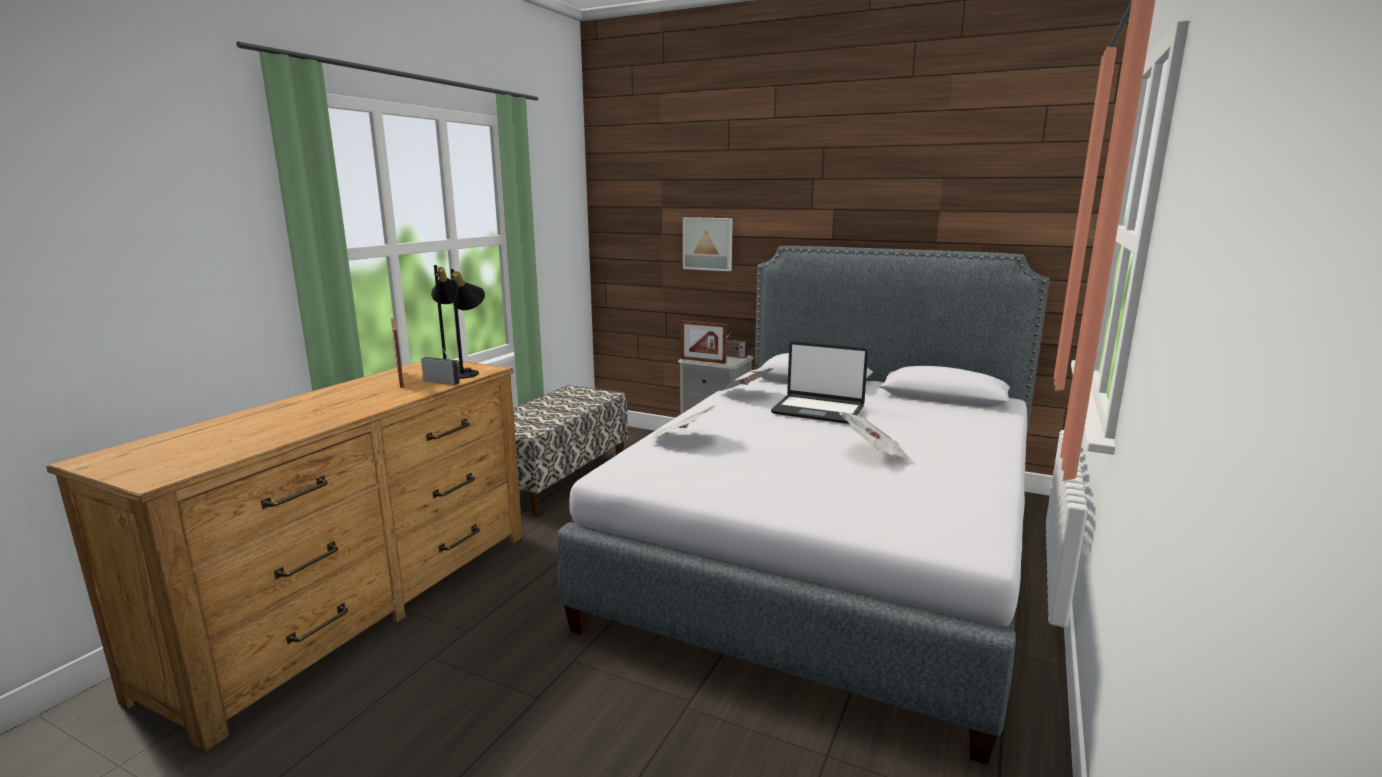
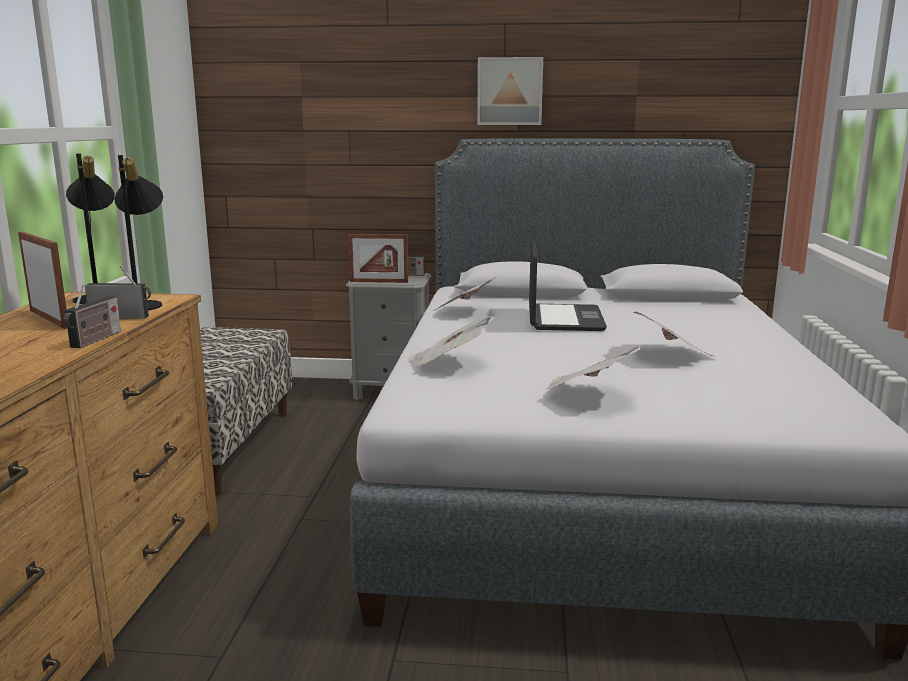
camera: 20 degrees left, 0 degrees up
picture [683,217,733,271] -> picture moved to [477,57,543,125]
laptop [771,341,868,424] -> laptop turned 90 degrees counterclockwise [529,241,607,331]
none -> radio [64,285,121,348]
none -> newspaper [546,346,641,390]

